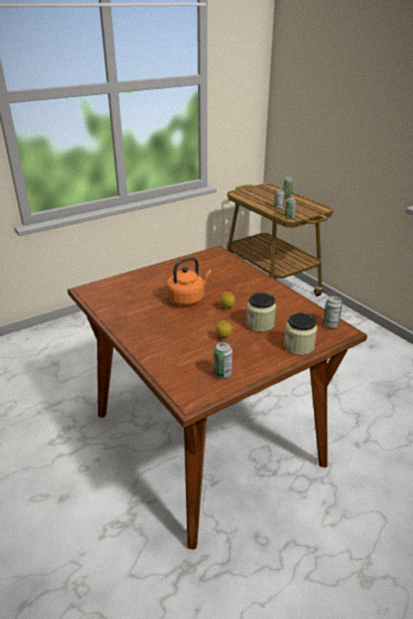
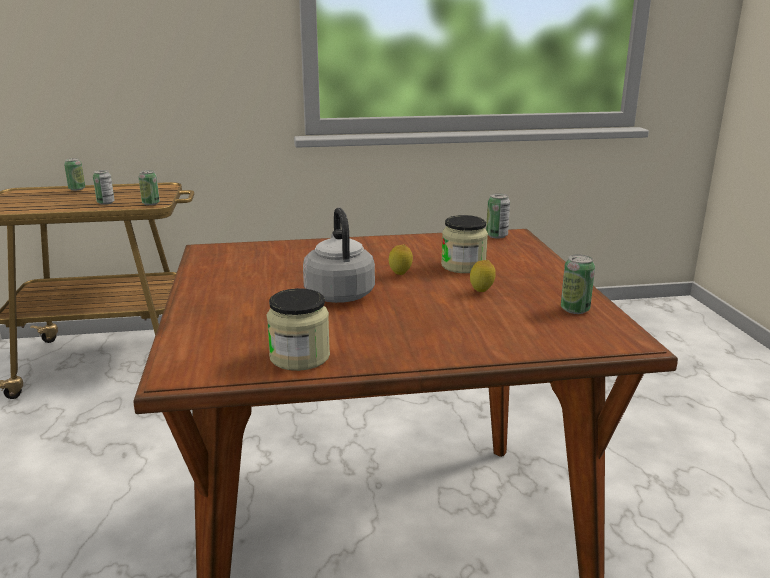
camera: 65 degrees left, 10 degrees down
orange kettle [166,257,212,306] -> grey kettle [303,207,375,303]
jar [284,313,317,355] -> jar moved to [267,288,330,371]

